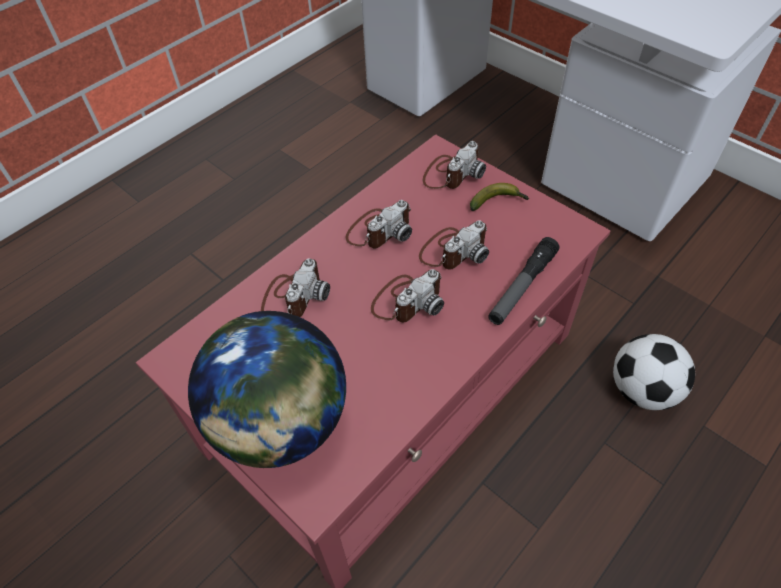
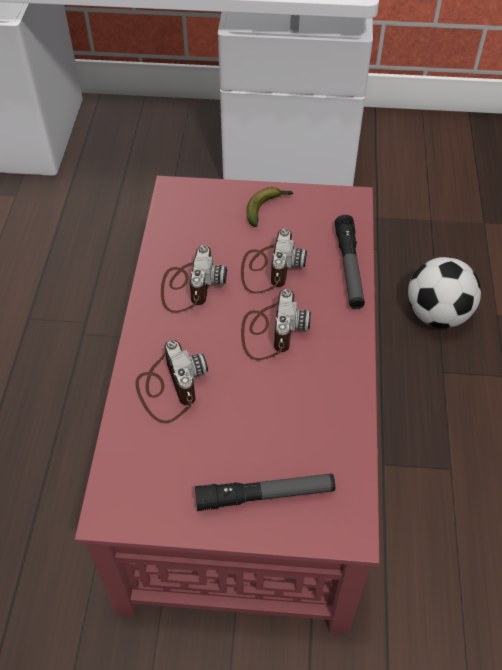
camera: 40 degrees left, 0 degrees up
globe [188,311,346,468] -> flashlight [195,474,335,511]
camera [423,141,486,189] -> none

